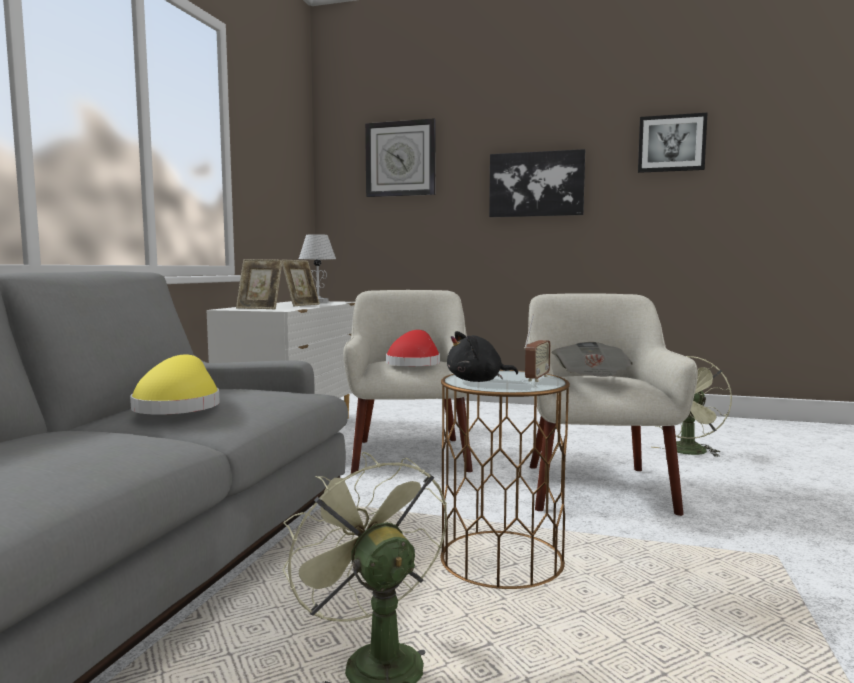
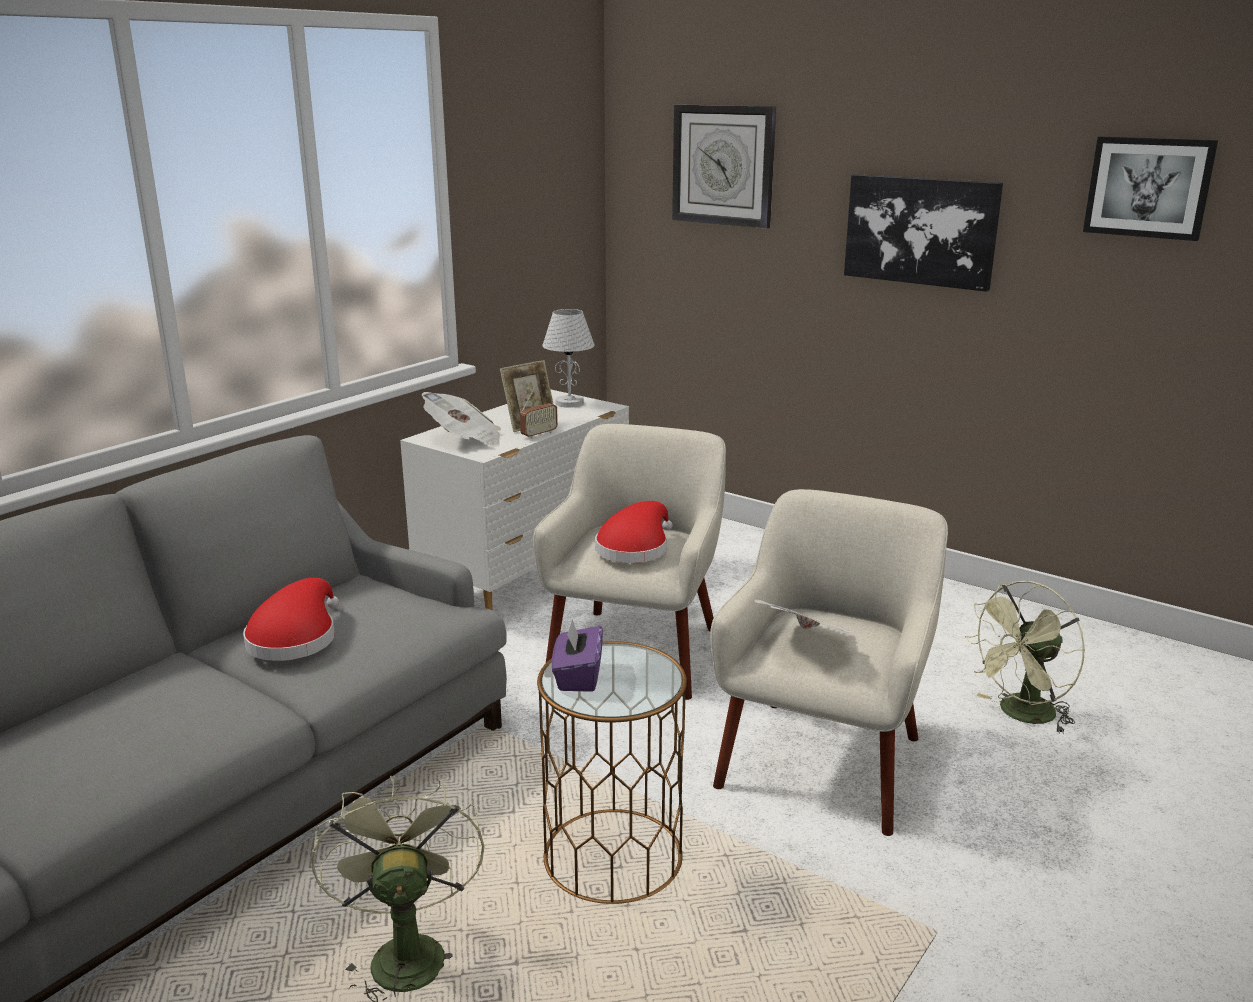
camera: 20 degrees right, 15 degrees up
yellow hat [130,354,220,415] -> red hat [243,578,339,661]
picture frame [236,259,283,309] -> newspaper [422,392,501,447]
black plush toy [447,331,518,382] -> purple tissue box [552,619,603,692]
radio [524,315,551,382] -> radio moved to [520,385,558,439]

